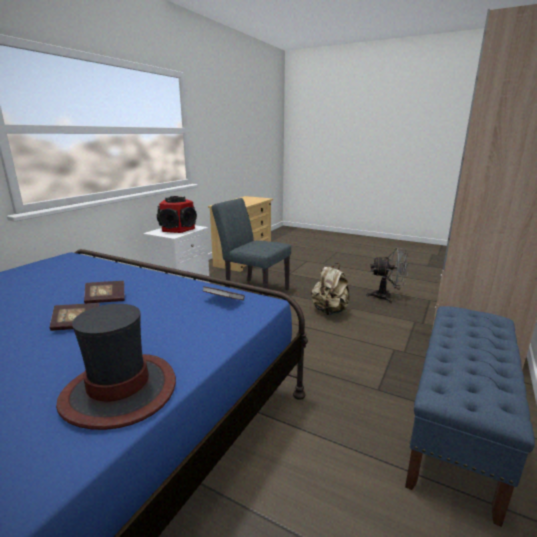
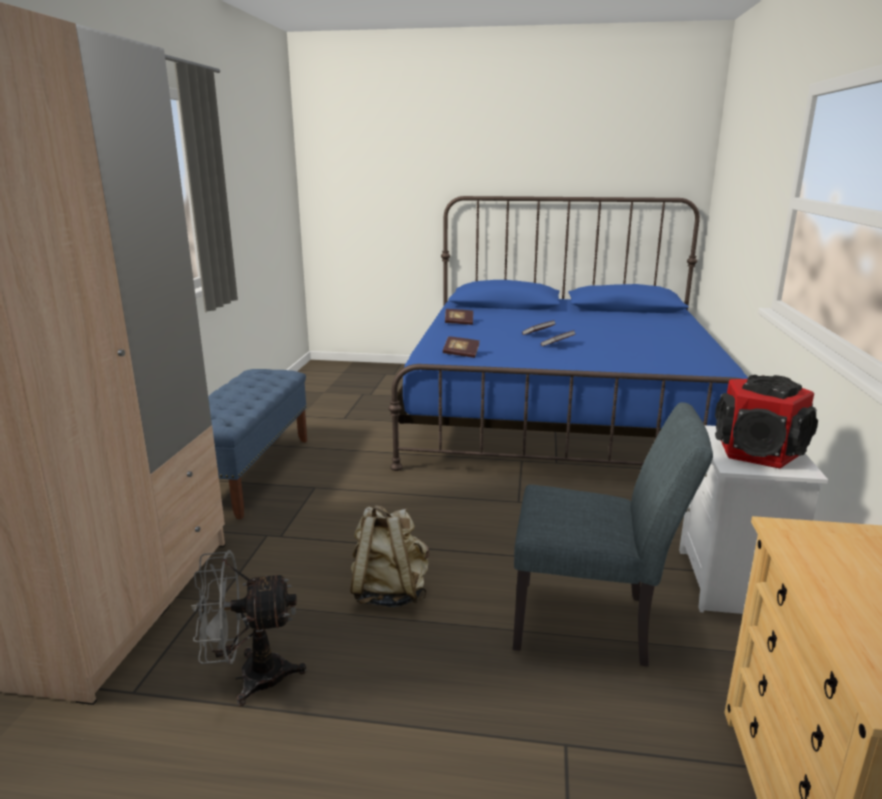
camera: 160 degrees right, 0 degrees up
hat [56,304,176,430] -> book [445,309,473,325]

